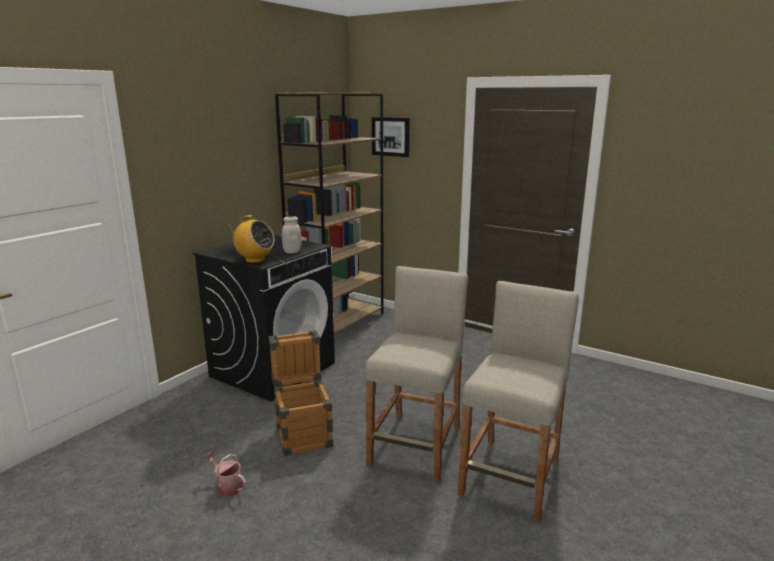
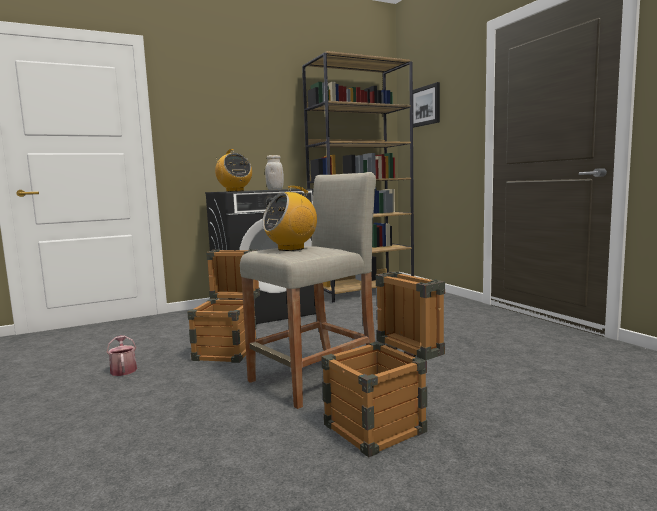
camera: 30 degrees right, 10 degrees down
beige stool [458,281,579,522] -> crate [321,272,445,457]
none -> radio [262,186,317,251]

